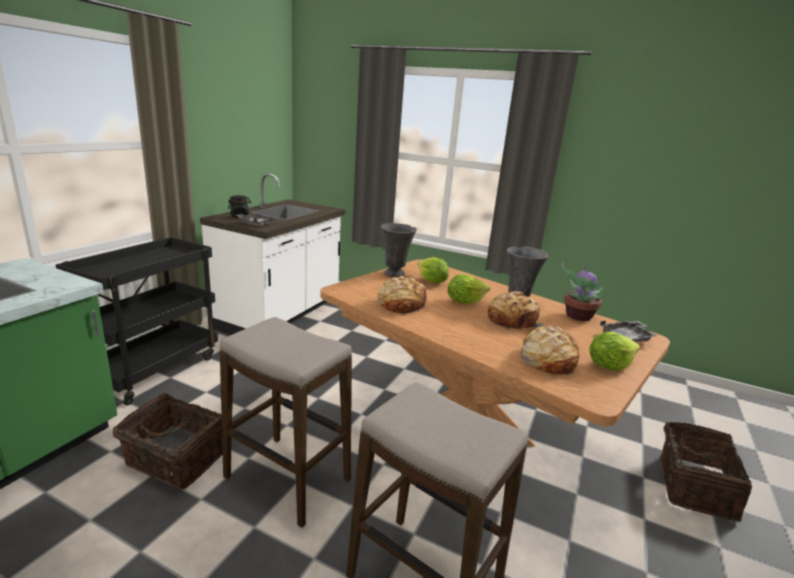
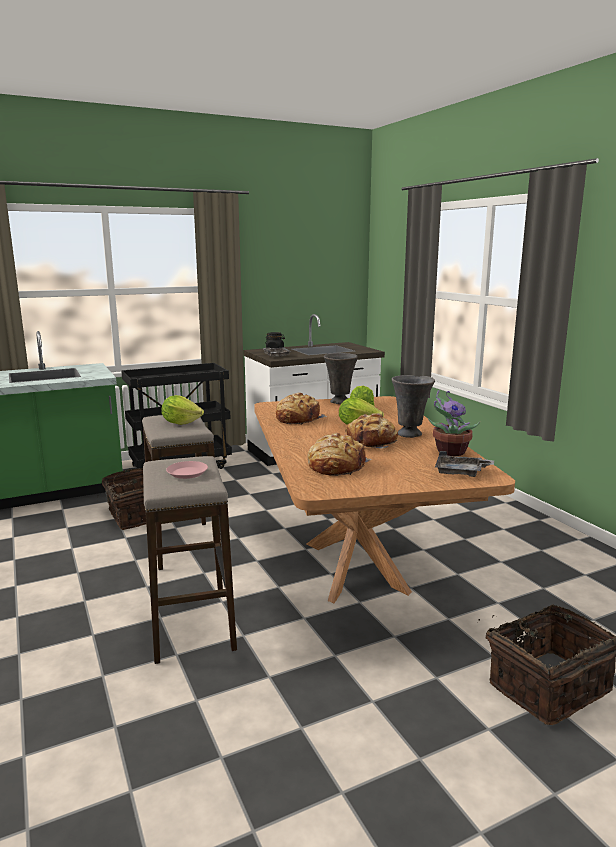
camera: 40 degrees right, 5 degrees down
lettuce [589,332,640,371] -> lettuce moved to [161,395,204,425]
none -> pink plate [166,461,208,479]

